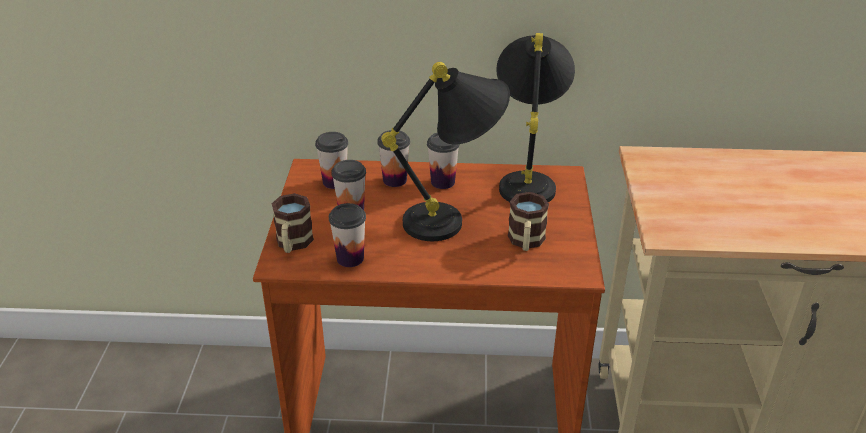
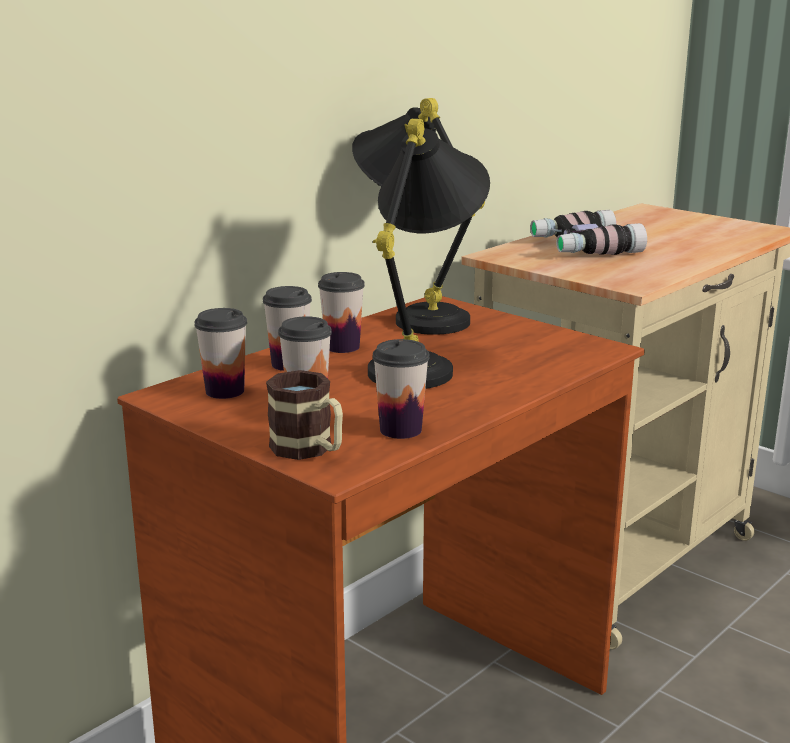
camera: 50 degrees left, 15 degrees down
mug [508,192,549,251] -> none
none -> binoculars [530,210,647,255]

